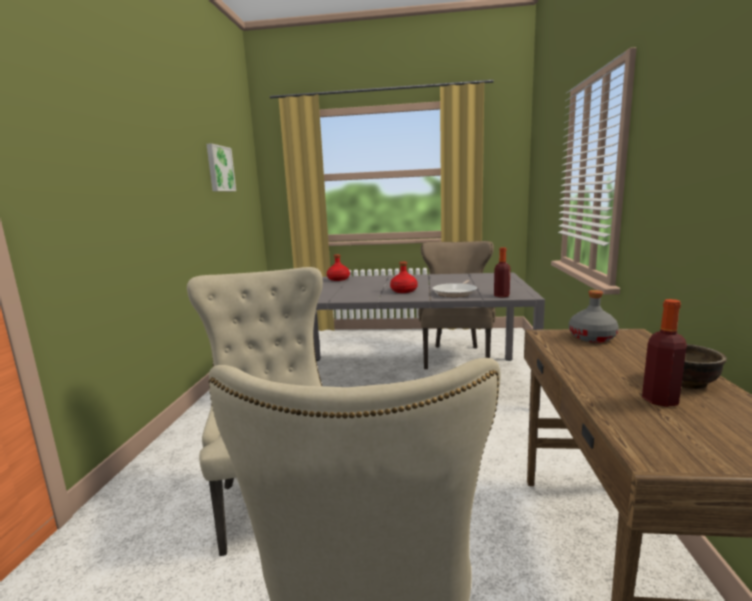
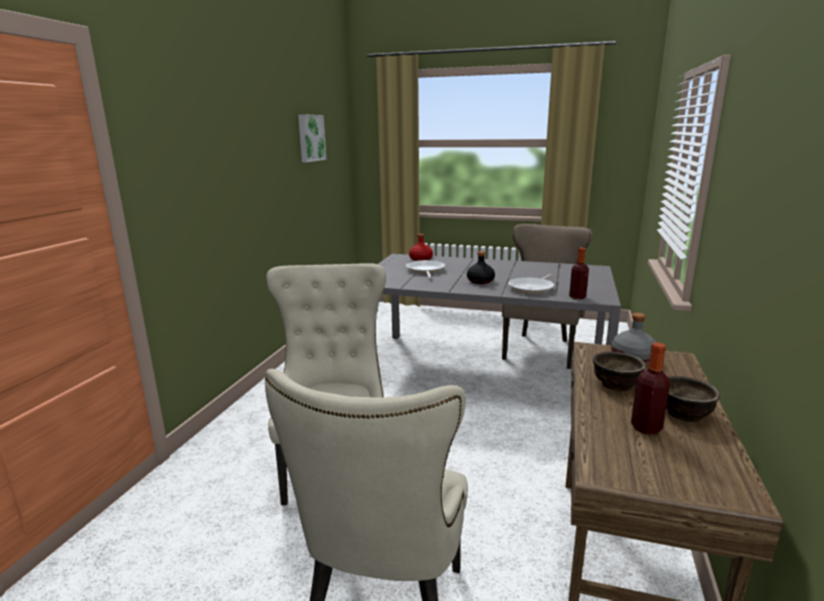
camera: 10 degrees right, 5 degrees up
red bottle [390,262,418,293] -> black bottle [467,251,495,284]
none -> frying pan [406,260,445,279]
none -> brown bowl [593,352,646,391]

